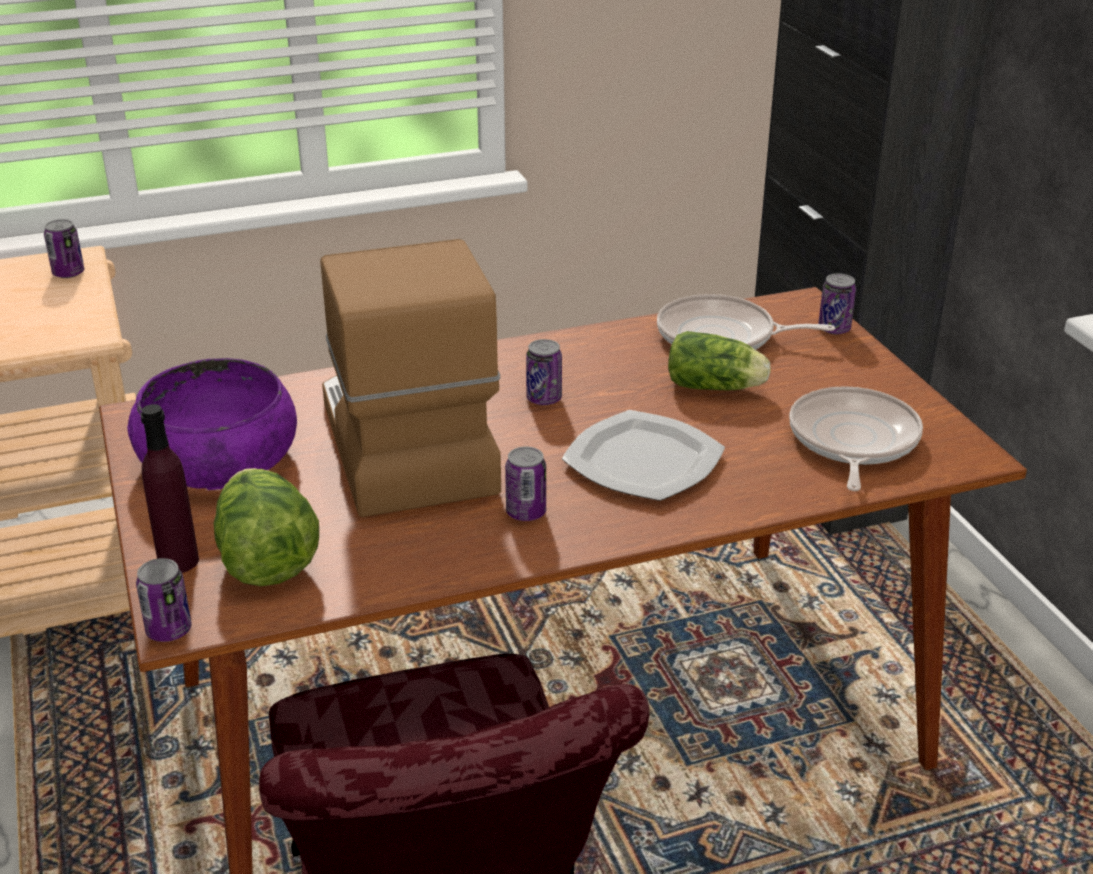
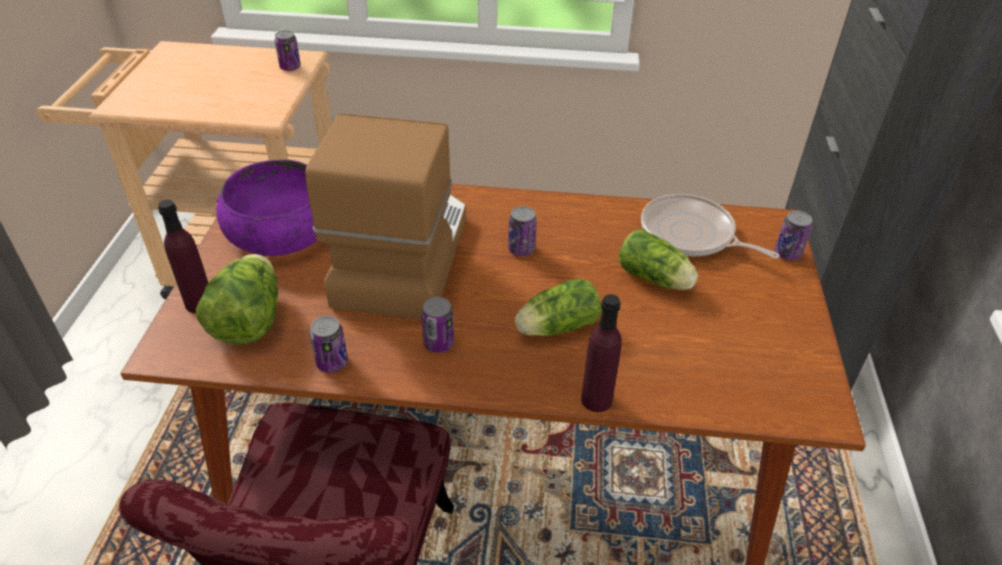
camera: 25 degrees right, 10 degrees up
can [136,558,192,642] -> can moved to [310,316,348,373]
plate [562,410,725,501] -> lettuce [515,279,602,336]
frying pan [789,386,923,491] -> none
none -> purple bottle [581,294,622,412]

